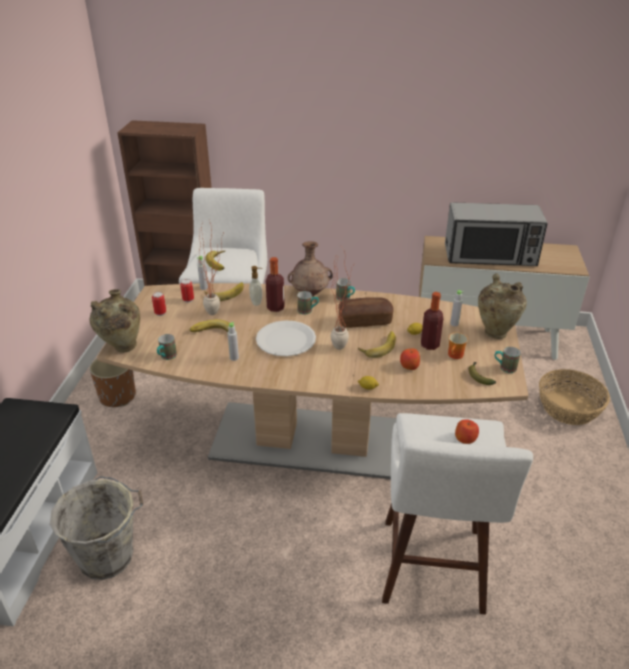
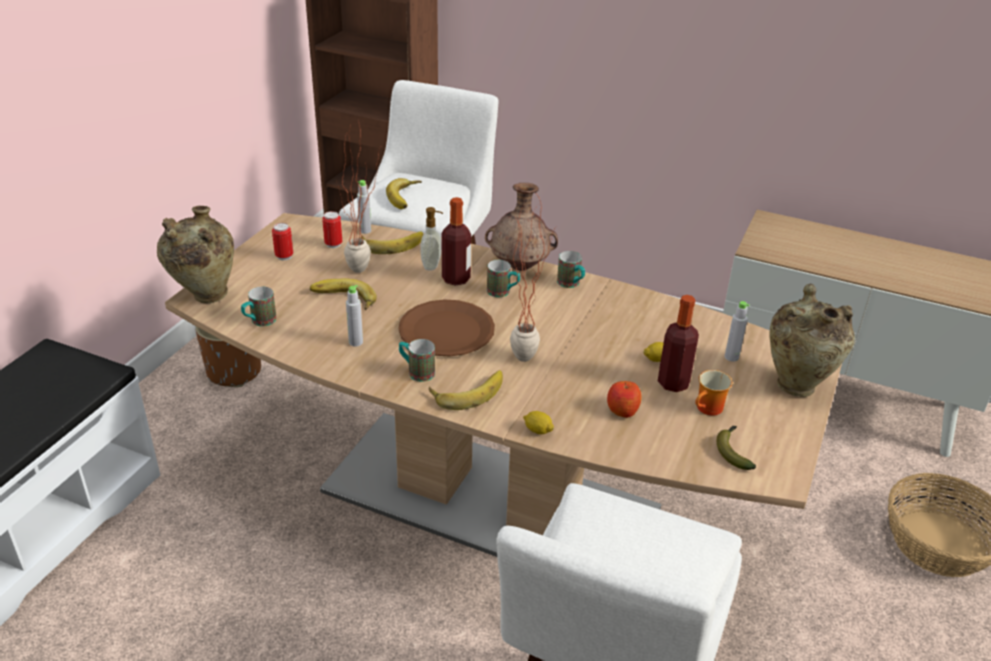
camera: 15 degrees right, 0 degrees up
grey bucket [50,476,143,580] -> none
white plate [256,320,316,356] -> brown plate [398,299,495,357]
bread [338,297,394,328] -> none
banana [358,331,396,358] -> banana moved to [429,370,503,410]
microwave [445,203,547,266] -> none
apple [455,419,479,444] -> none
mug [494,347,521,373] -> mug moved to [399,339,435,382]

